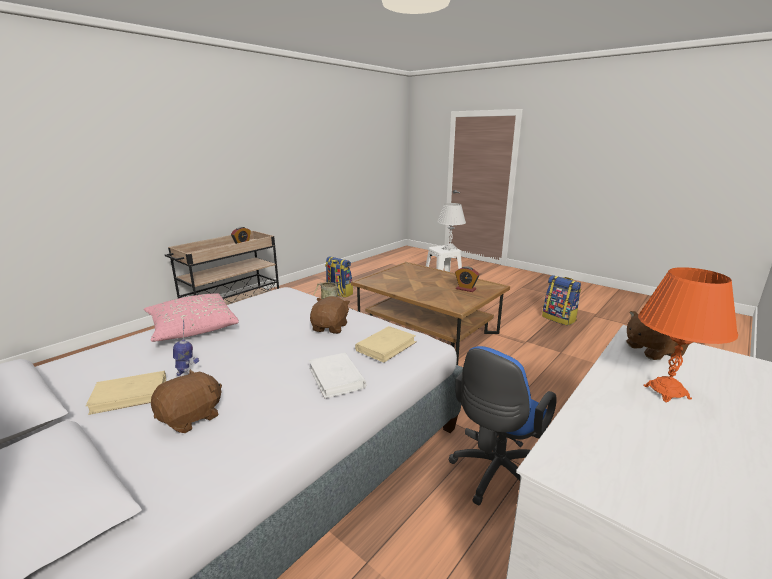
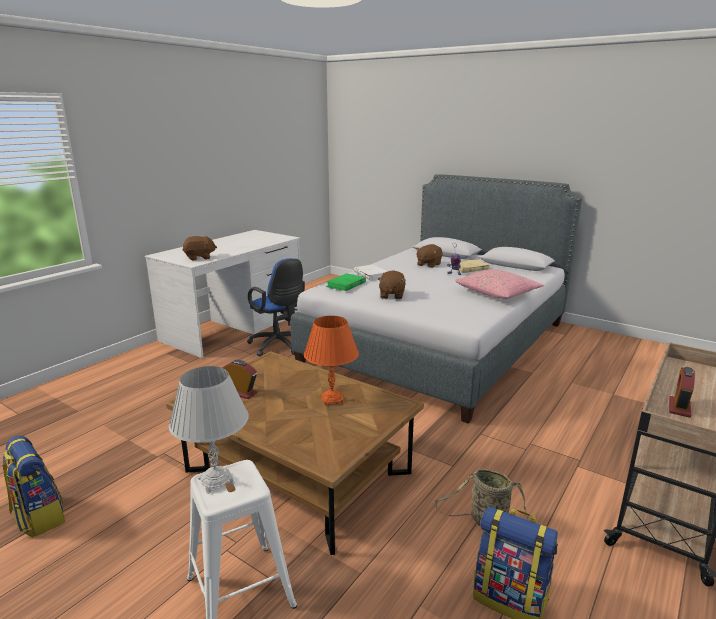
camera: 175 degrees right, 0 degrees up
beige book [355,326,417,363] -> green book [326,273,366,291]
blue office chair [449,346,557,505] -> blue office chair turned 105 degrees clockwise [247,258,305,356]
orange table lamp [638,267,738,402] -> orange table lamp moved to [304,316,359,406]

